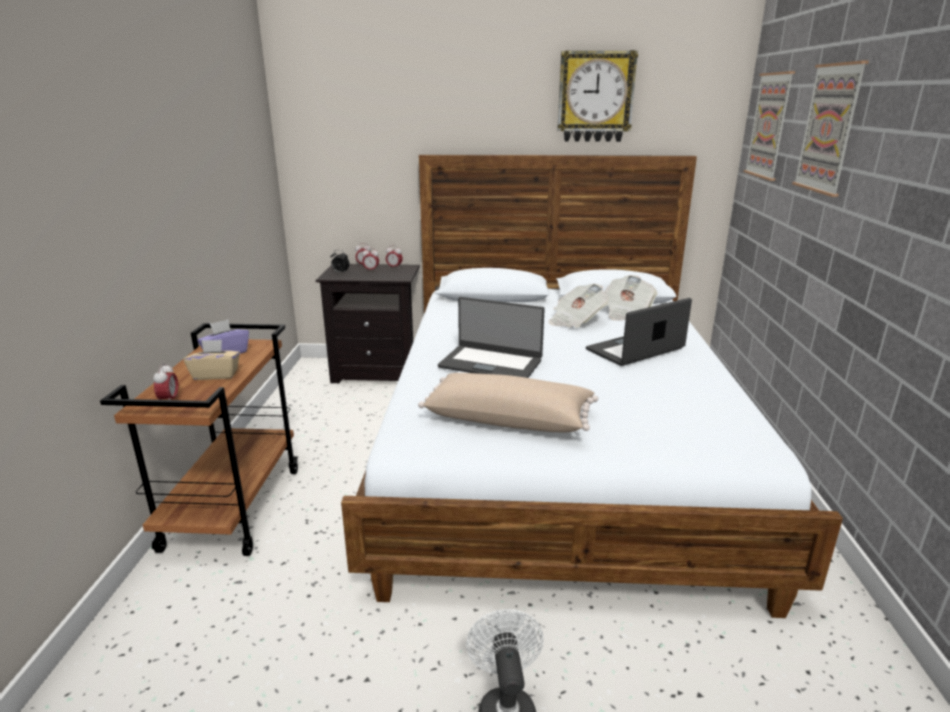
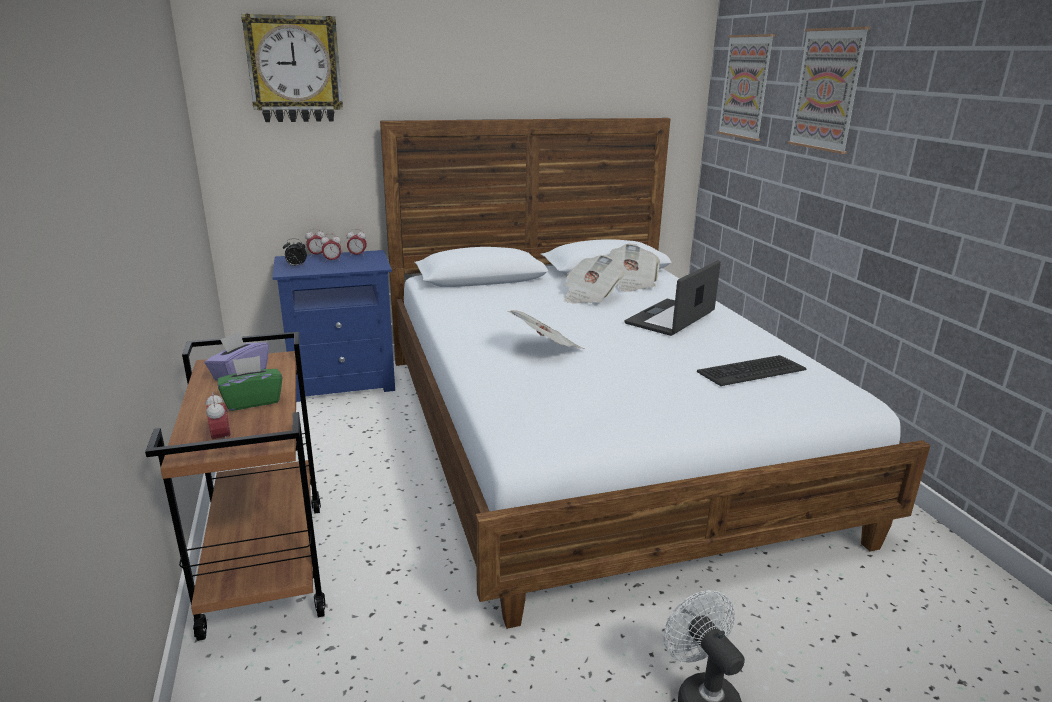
camera: 20 degrees left, 0 degrees up
beige tissue box [184,340,240,380] -> green tissue box [217,356,282,411]
black nightstand [316,264,420,383] -> blue nightstand [272,250,395,402]
beige pillow [418,373,598,432] -> none
laptop [438,297,545,378] -> newspaper [507,310,585,349]
wall clock [557,50,638,142] -> wall clock moved to [241,14,343,122]
none -> keyboard [697,355,806,386]

